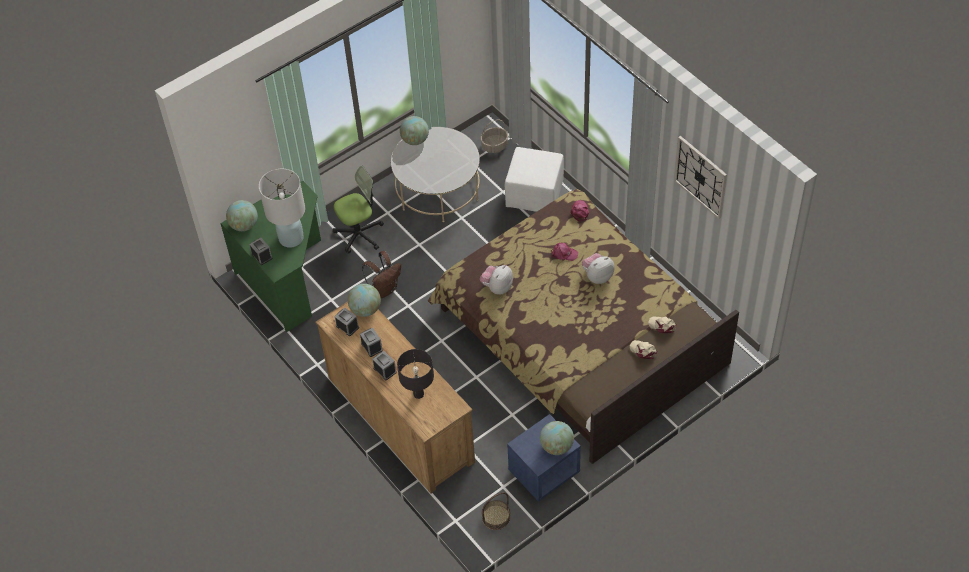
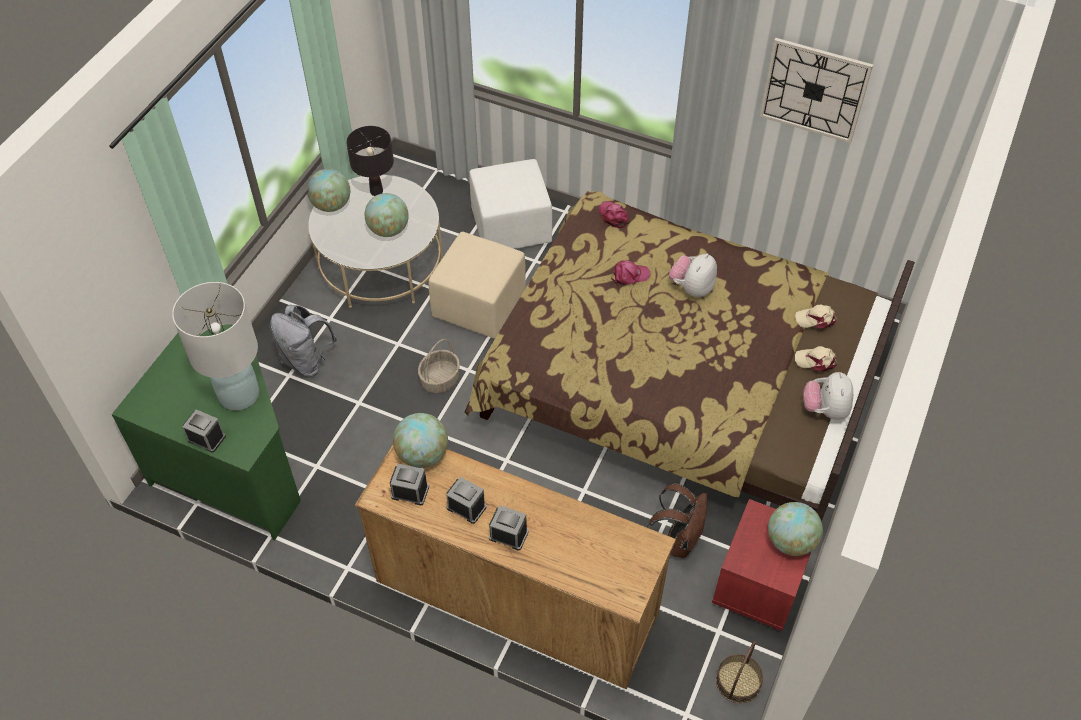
camera: 30 degrees left, 0 degrees up
globe [226,200,258,231] -> globe moved to [365,193,409,237]
office chair [333,166,384,254] -> grey backpack [270,305,337,377]
brown backpack [362,251,401,298] -> brown backpack moved to [647,484,707,558]
black table lamp [397,349,434,399] -> black table lamp moved to [346,126,394,196]
basket [480,120,508,153] -> basket moved to [418,339,460,393]
plush toy [480,265,513,295] -> plush toy moved to [803,372,853,420]
blue nightstand [507,414,581,502] -> red nightstand [712,499,811,631]
none -> beige ottoman [429,232,526,339]

